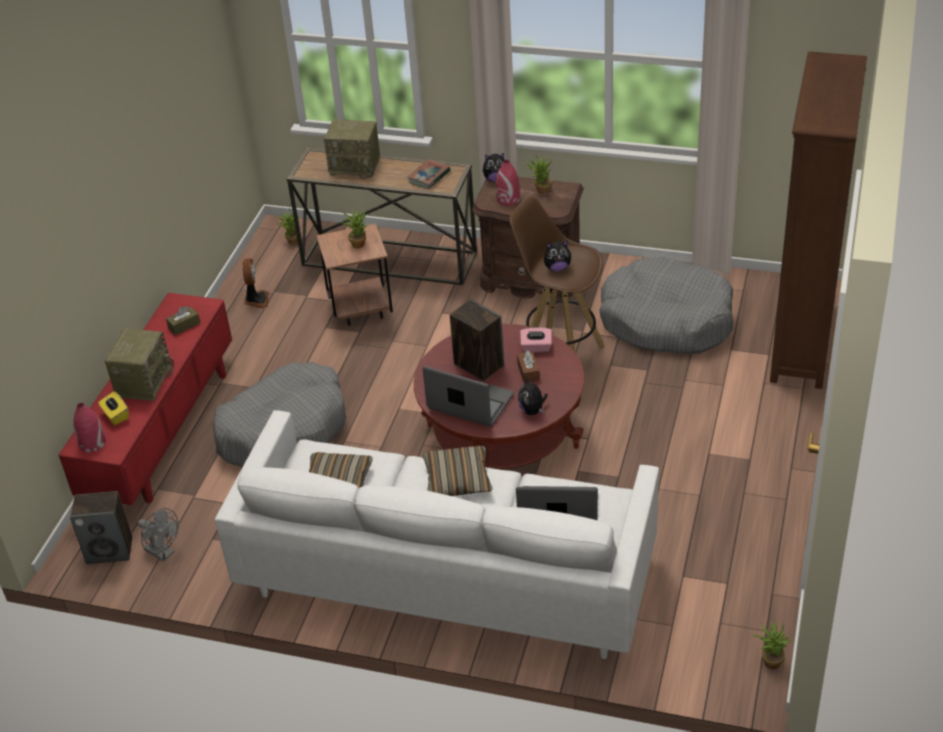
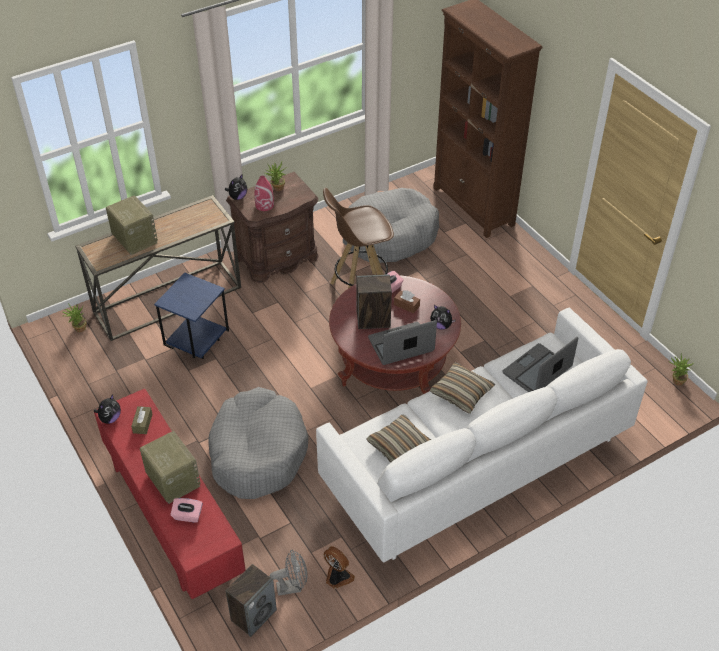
camera: 50 degrees left, 5 degrees up
red vase [73,403,106,452] -> none
yellow tissue box [98,391,129,425] -> pink tissue box [170,498,203,523]
fan [243,258,268,308] -> fan moved to [324,546,355,589]
brown side table [316,224,393,326] -> blue side table [154,272,229,359]
radio [324,119,380,179] -> radio turned 90 degrees counterclockwise [106,195,158,255]
potted plant [341,208,367,249] -> none
book [407,159,451,189] -> none
plush toy [544,241,572,272] -> plush toy moved to [94,395,121,424]

